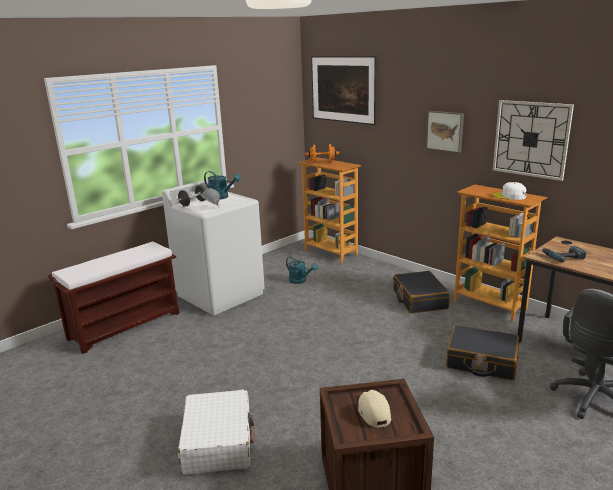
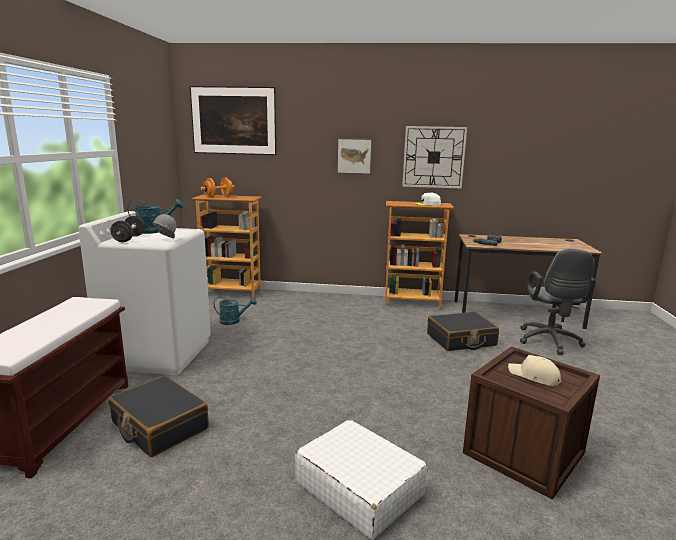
camera: 40 degrees left, 5 degrees down
black suitcase [393,271,450,313] -> black suitcase moved to [109,375,209,457]

